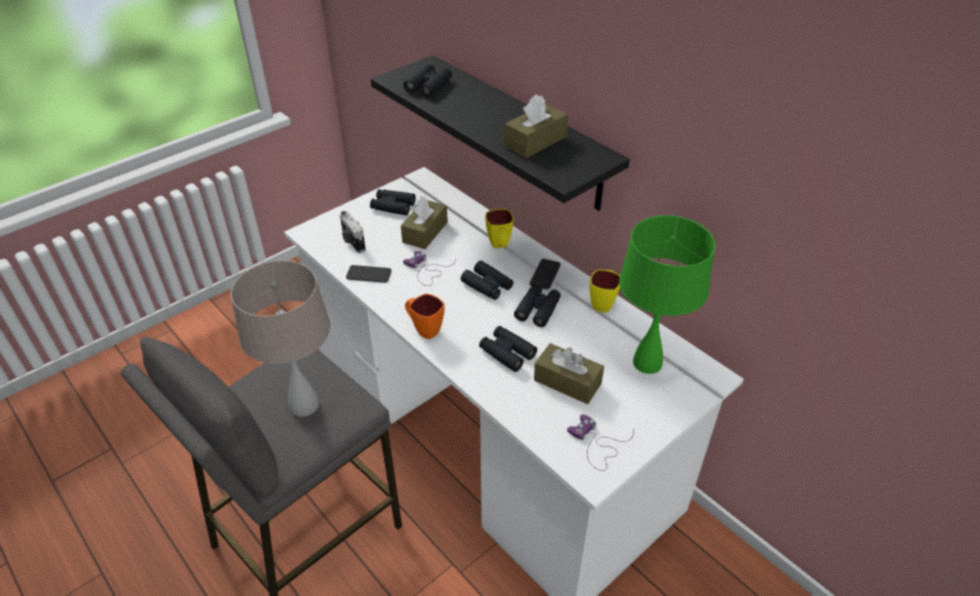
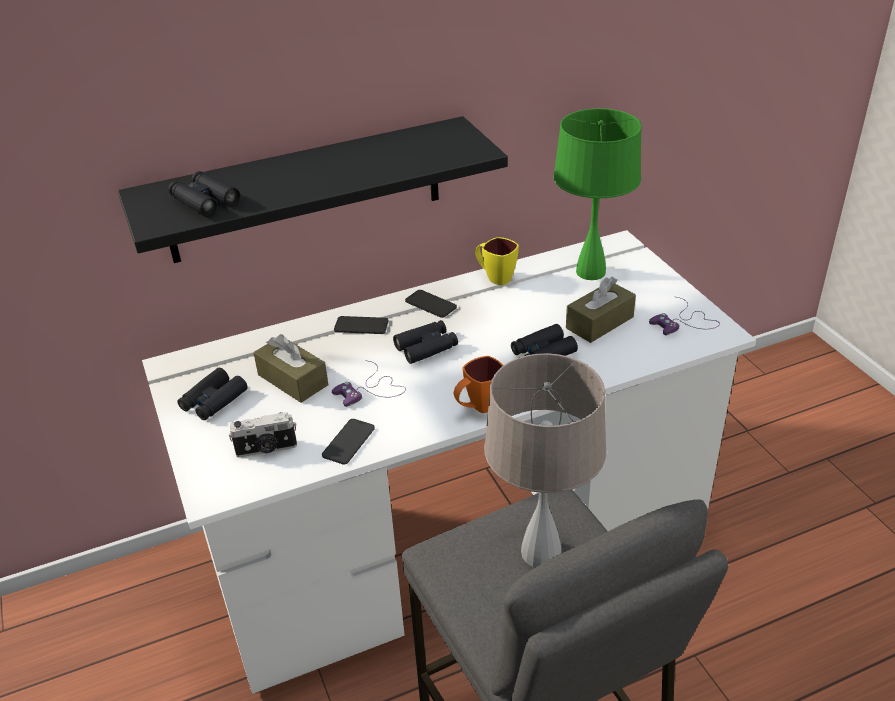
camera: 70 degrees left, 5 degrees down
yellow mug [485,209,513,248] -> phone [334,316,388,334]
brown tissue box [504,94,568,158] -> none
black binoculars [514,284,561,327] -> none

